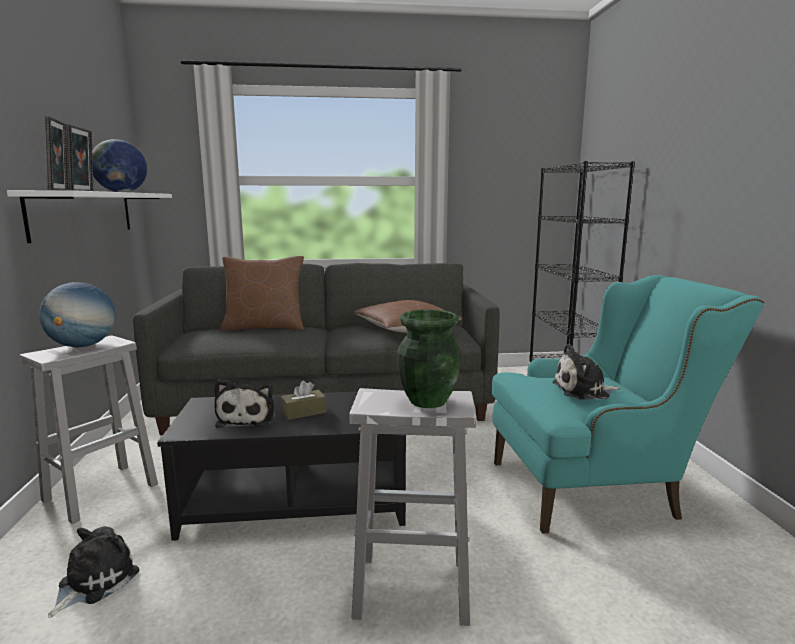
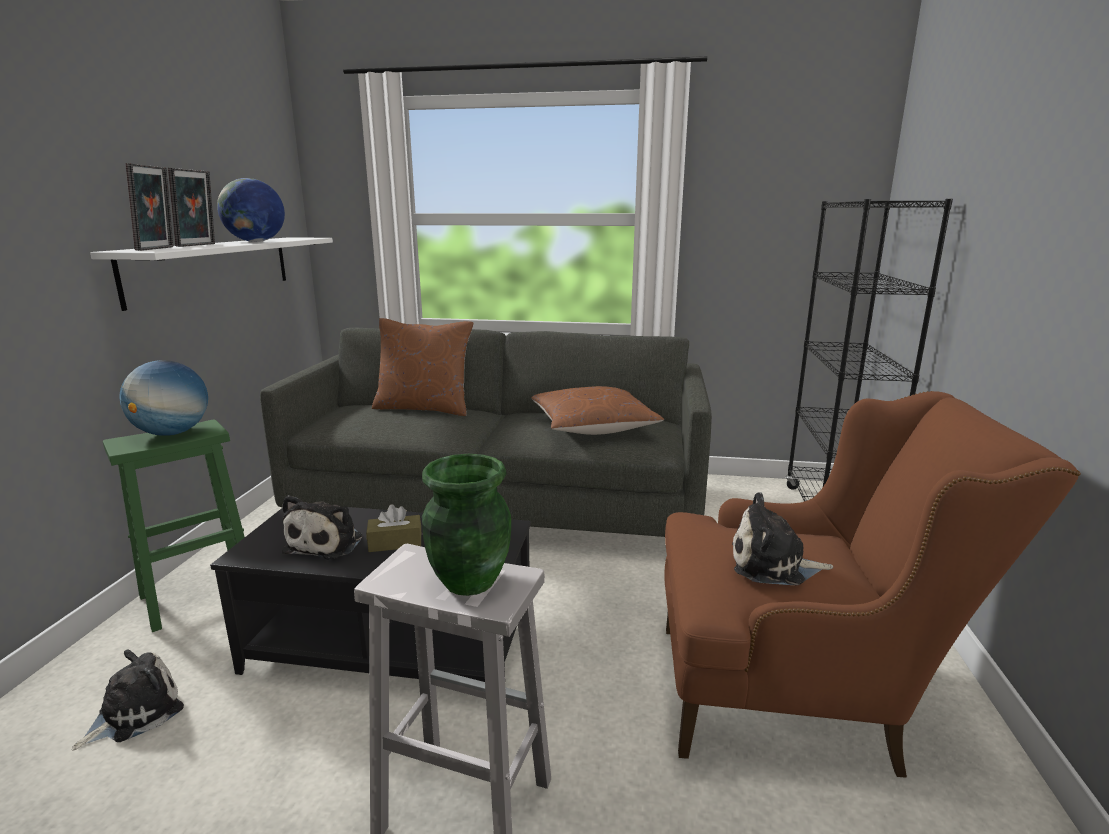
camera: 15 degrees right, 5 degrees up
white stool [19,336,158,524] -> green stool [103,420,245,632]
turquoise armchair [492,275,764,534] -> brown armchair [664,391,1081,778]

